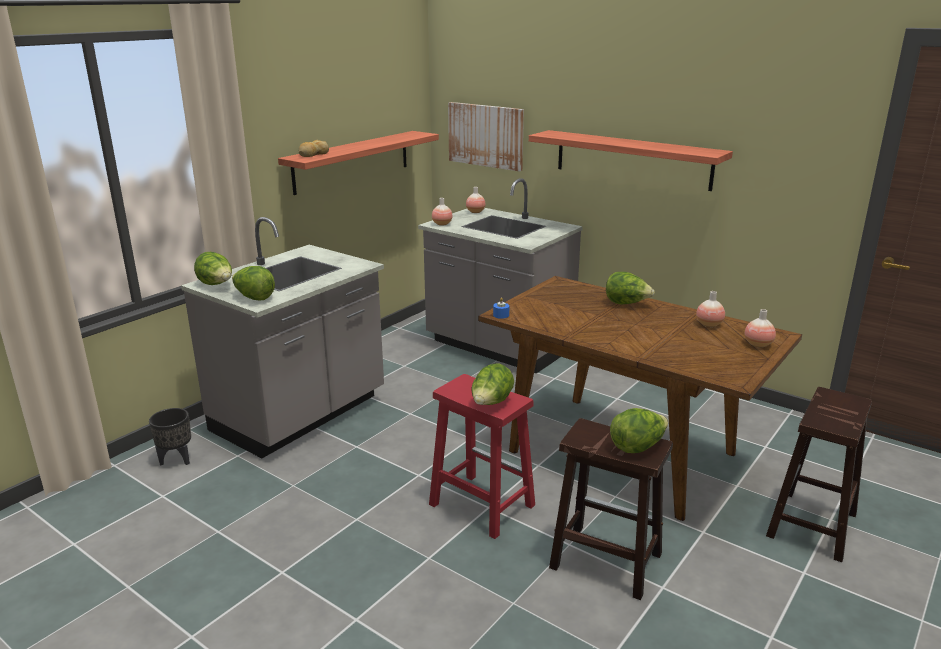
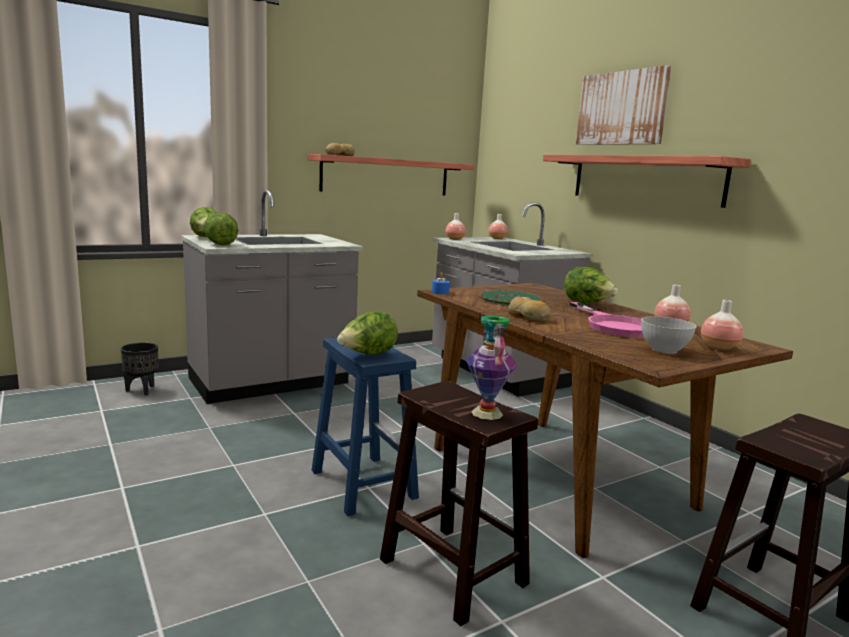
camera: 20 degrees right, 10 degrees down
red stool [429,374,535,539] -> blue stool [312,337,419,516]
picture [448,102,524,172] -> picture moved to [576,65,672,145]
lettuce [610,408,668,453] -> vase [466,315,517,420]
none -> green plate [479,290,543,305]
none -> bread [507,296,551,322]
none -> pink frying pan [570,302,644,337]
none -> grey bowl [641,316,697,354]

